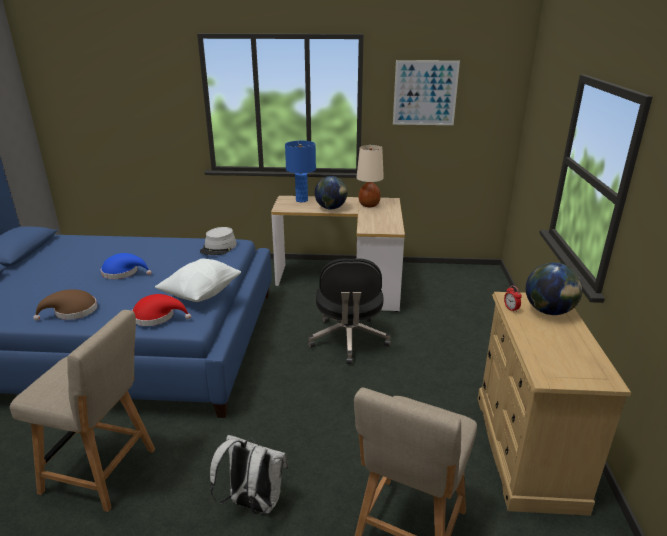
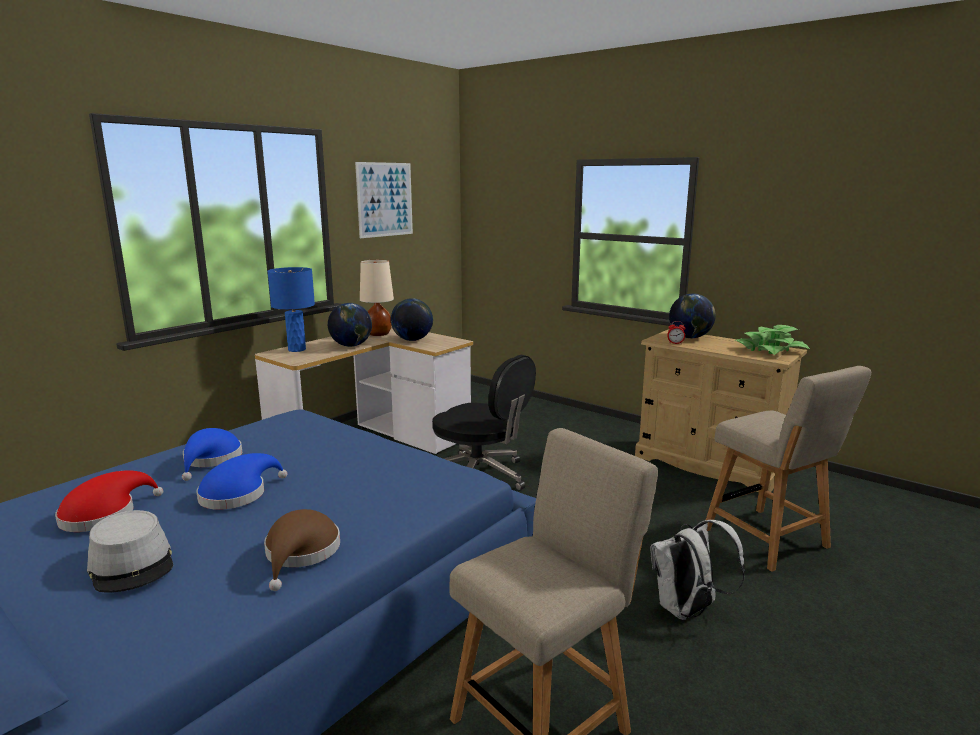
camera: 55 degrees left, 10 degrees down
red hat [132,294,191,326] -> red hat moved to [55,470,163,532]
white pillow [155,258,241,302] -> none
grey hat [200,227,237,255] -> grey hat moved to [87,510,173,592]
none -> blue hat [182,428,242,481]
none -> globe [391,298,433,341]
none -> potted plant [736,325,810,355]

